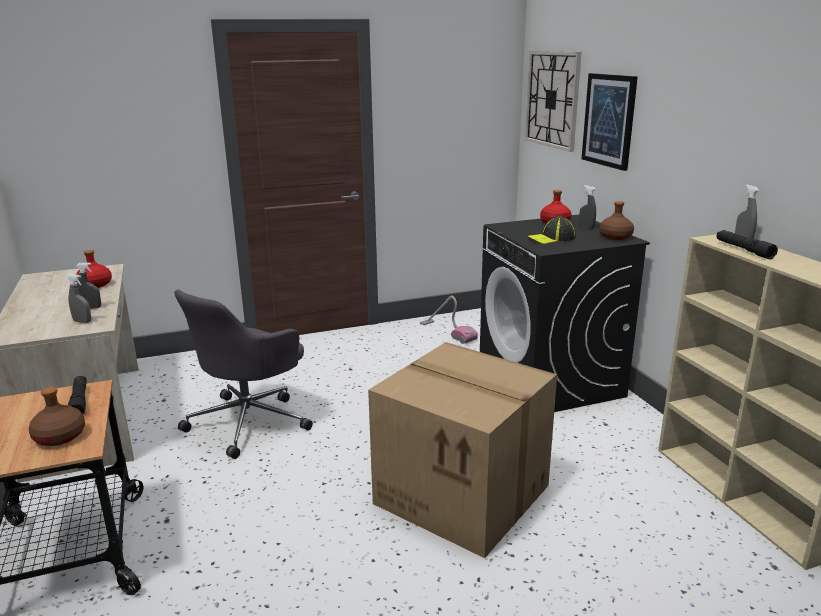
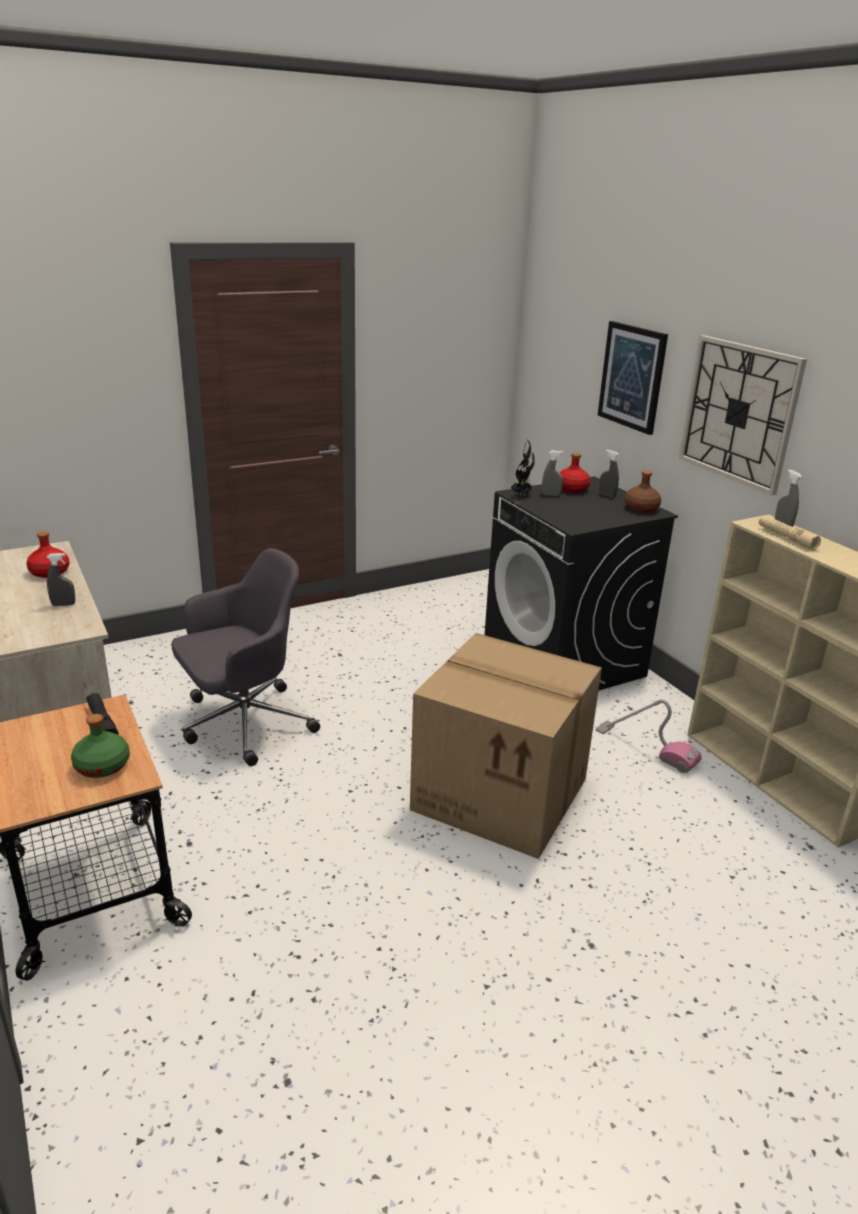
camera: 10 degrees left, 5 degrees up
brown bottle [29,387,85,446] -> green bottle [71,714,130,778]
grey spray bottle [67,274,91,323] -> grey spray bottle moved to [542,451,563,496]
grey office chair [174,290,313,459] -> grey office chair turned 150 degrees counterclockwise [172,548,320,766]
vacuum cleaner [420,296,478,344] -> vacuum cleaner moved to [596,699,702,773]
wall clock [525,51,581,152] -> wall clock moved to [679,335,807,495]
cap [528,216,576,244] -> none
black flashlight [716,230,778,259] -> beige flashlight [759,516,821,550]
none -> potted plant [511,440,535,495]

